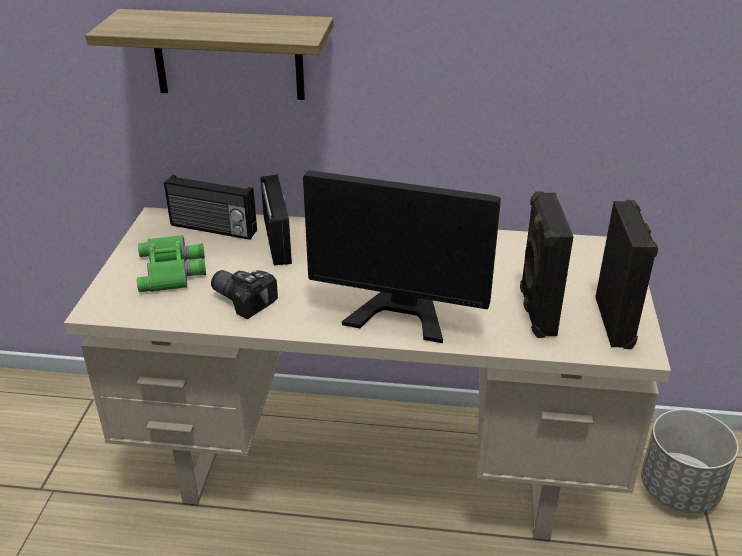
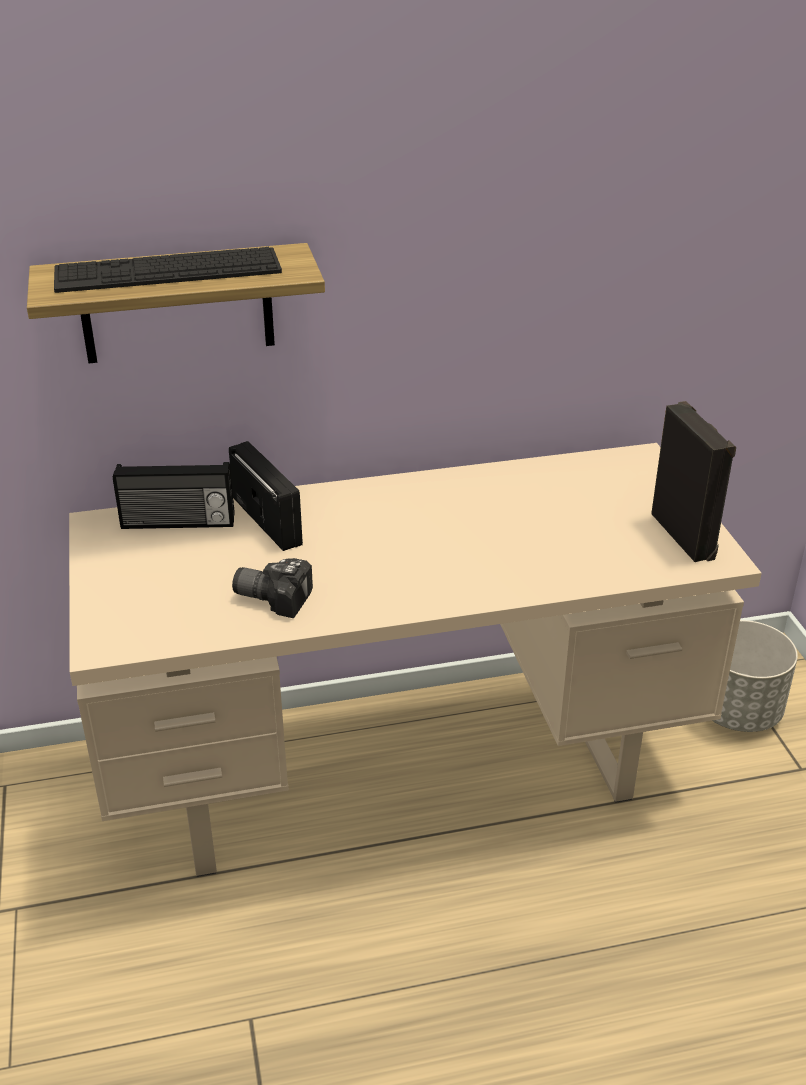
camera: 20 degrees left, 0 degrees up
green binoculars [137,235,206,292] -> none
monitor [303,171,501,343] -> none
black speaker [520,191,573,338] -> none
none -> keyboard [54,247,282,293]

